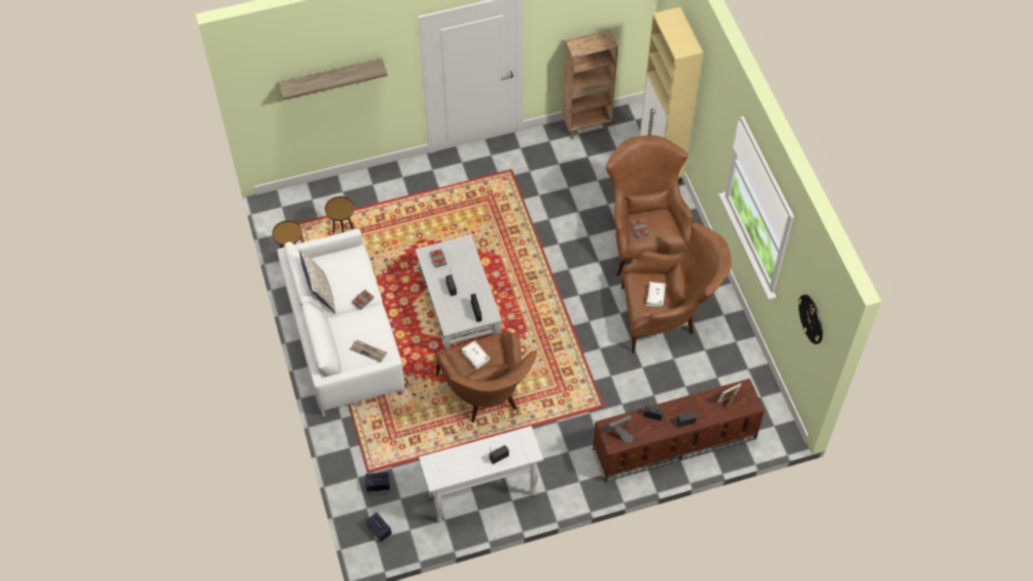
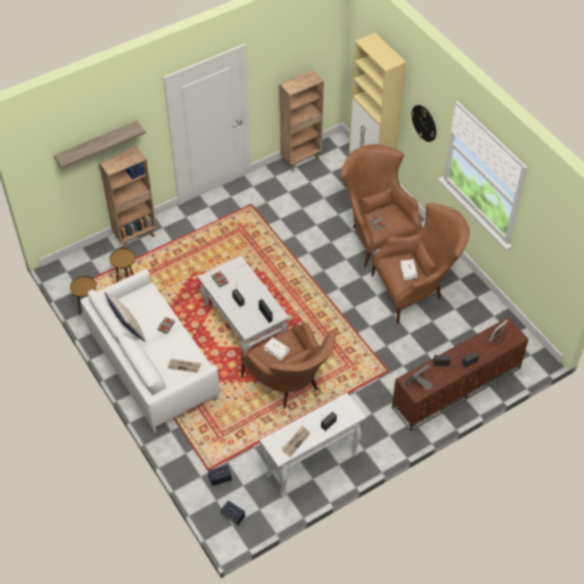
camera: 15 degrees left, 5 degrees down
wall clock [798,295,823,344] -> wall clock moved to [411,105,436,142]
none -> brown bookcase [99,146,157,248]
none -> newspaper [282,426,310,457]

